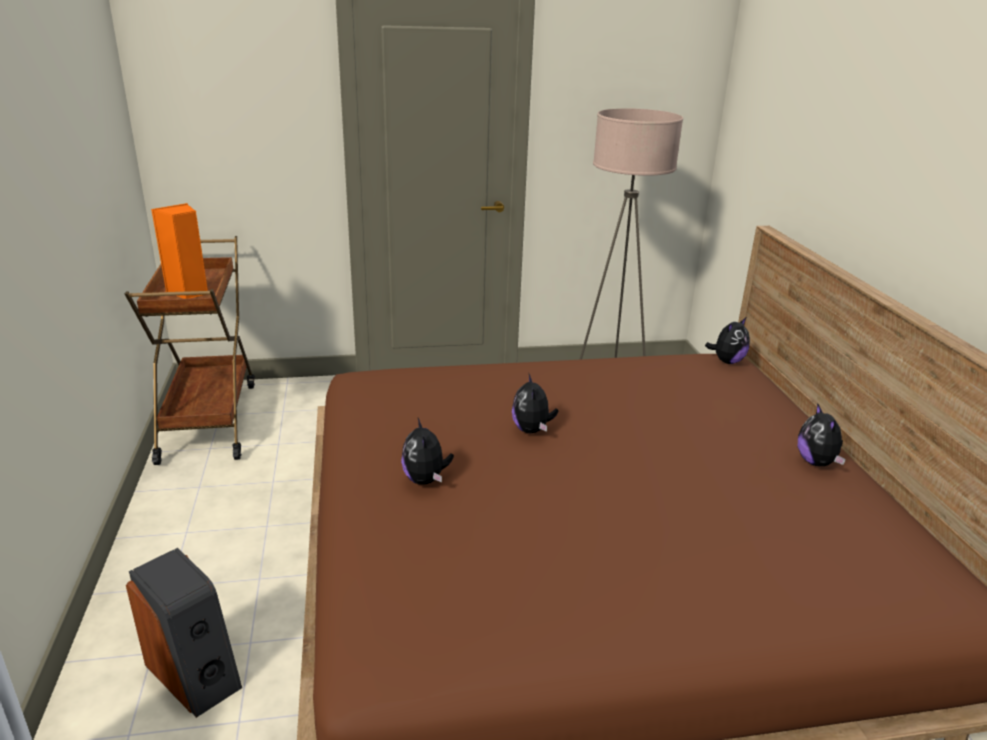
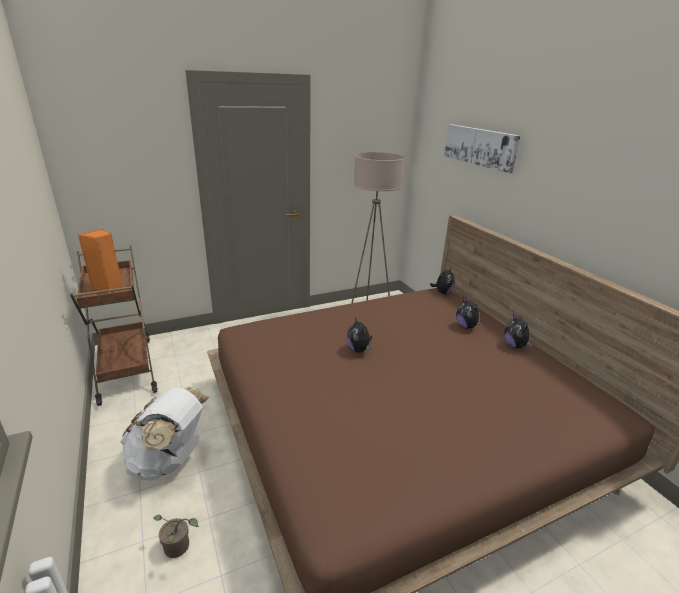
camera: 15 degrees left, 0 degrees up
speaker [126,548,242,718] -> potted plant [153,515,199,558]
plush toy [401,418,454,485] -> plush toy moved to [456,298,483,329]
none -> white backpack [120,387,209,481]
none -> picture [444,124,520,173]

